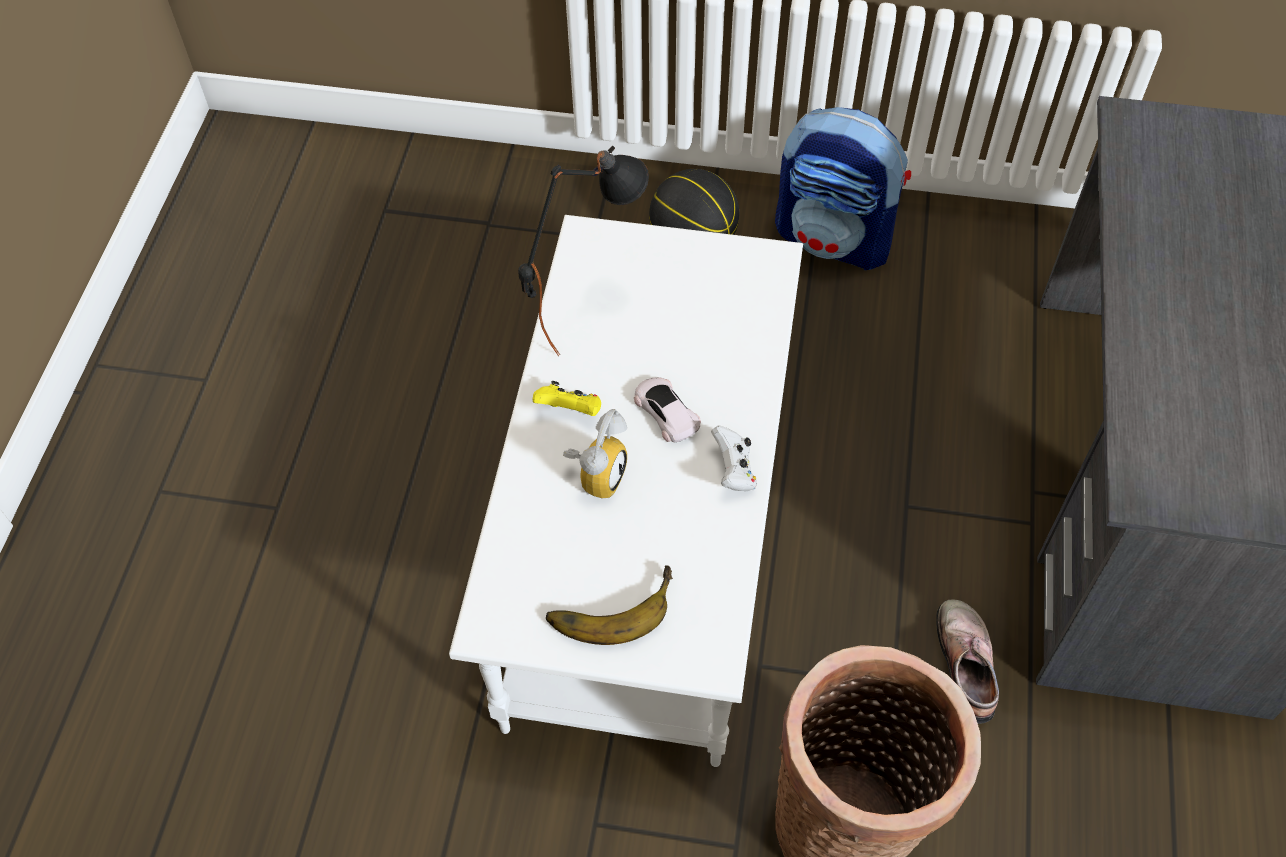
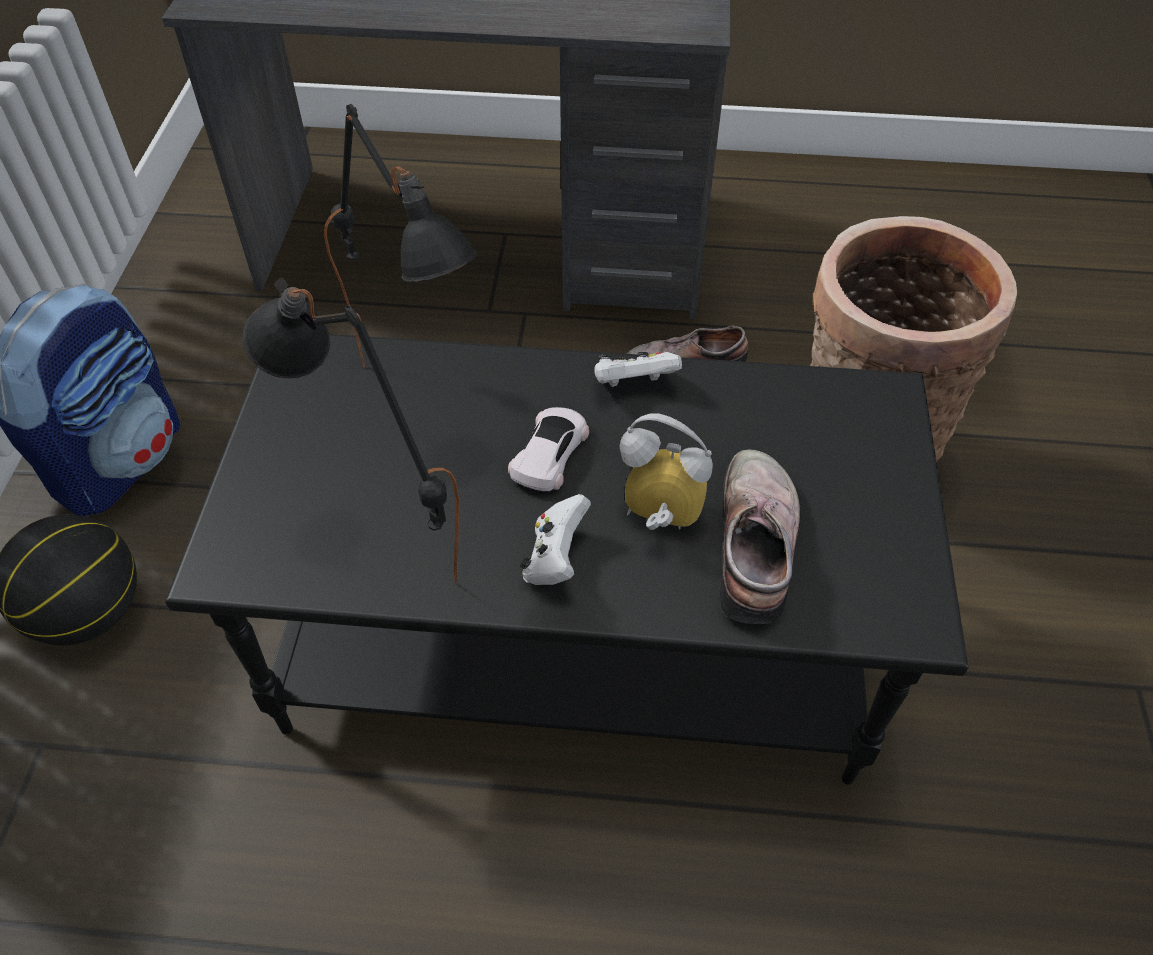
camera: 95 degrees left, 5 degrees down
white coffee table [449,215,803,767] -> black coffee table [165,334,968,785]
yellow game controller [533,381,601,416] -> white game controller [520,494,591,585]
banana [546,565,673,645] -> none
white toy car [634,377,701,442] -> white toy car turned 150 degrees clockwise [508,407,589,491]
none -> black table lamp [324,104,477,368]
none -> shoe [720,450,801,624]

